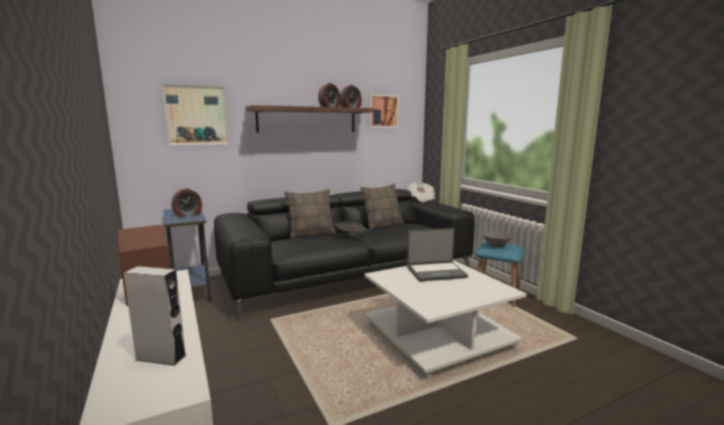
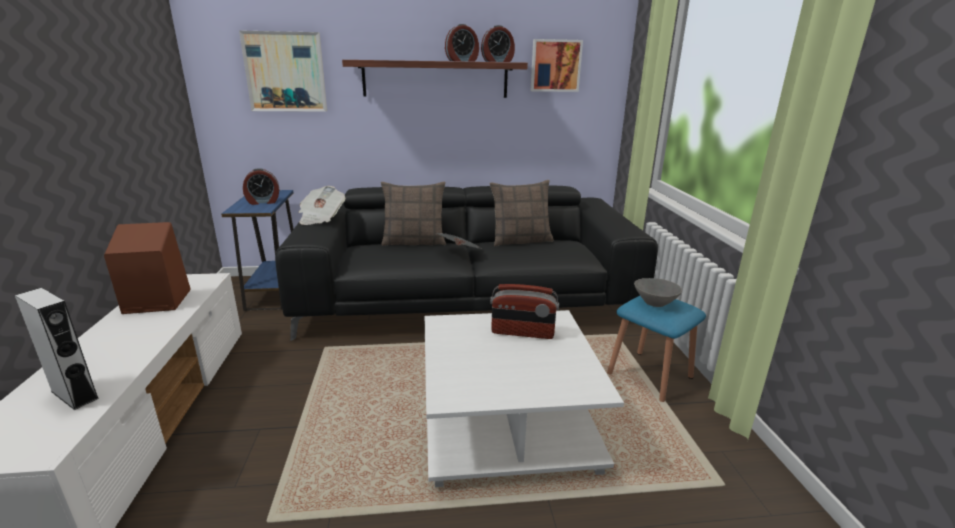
camera: 20 degrees right, 10 degrees up
laptop [407,228,468,281] -> radio [490,284,559,339]
newspaper [409,181,435,202] -> newspaper moved to [299,186,345,225]

